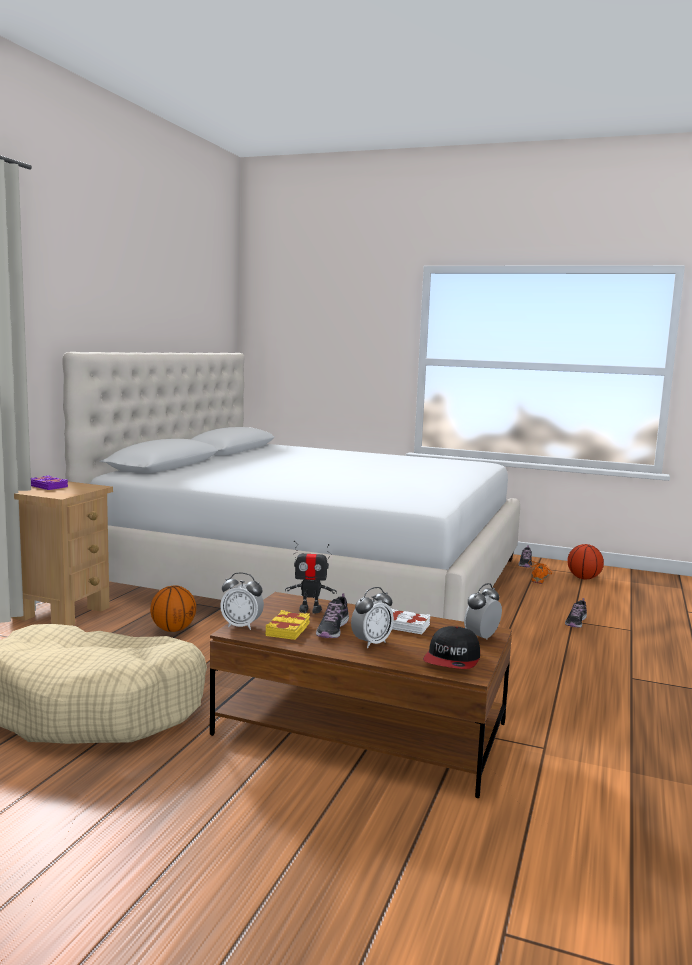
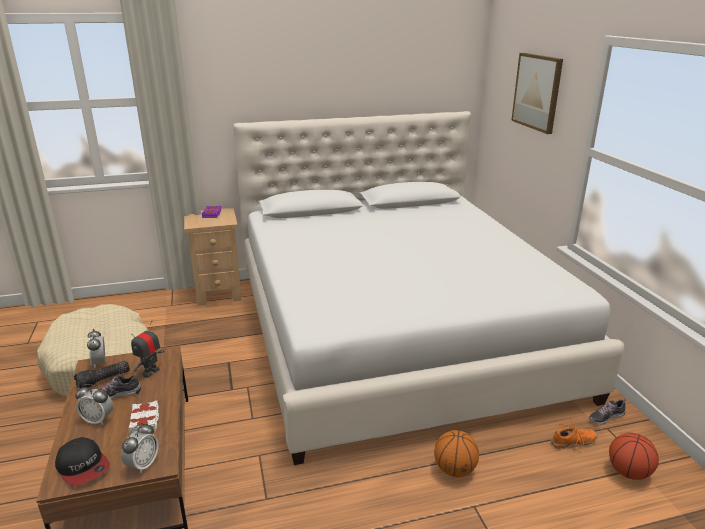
camera: 55 degrees right, 15 degrees up
basketball [150,585,196,632] -> basketball moved to [434,430,479,477]
yellow book [265,610,310,640] -> flashlight [74,361,130,388]
toy robot [285,540,337,614] -> toy robot turned 60 degrees clockwise [131,325,164,378]
cap [423,626,480,669] -> cap turned 120 degrees counterclockwise [55,437,110,486]
alarm clock [464,583,502,639] -> alarm clock turned 105 degrees clockwise [121,423,159,474]
shoe [565,598,587,628] -> none
none -> picture [511,53,563,134]

